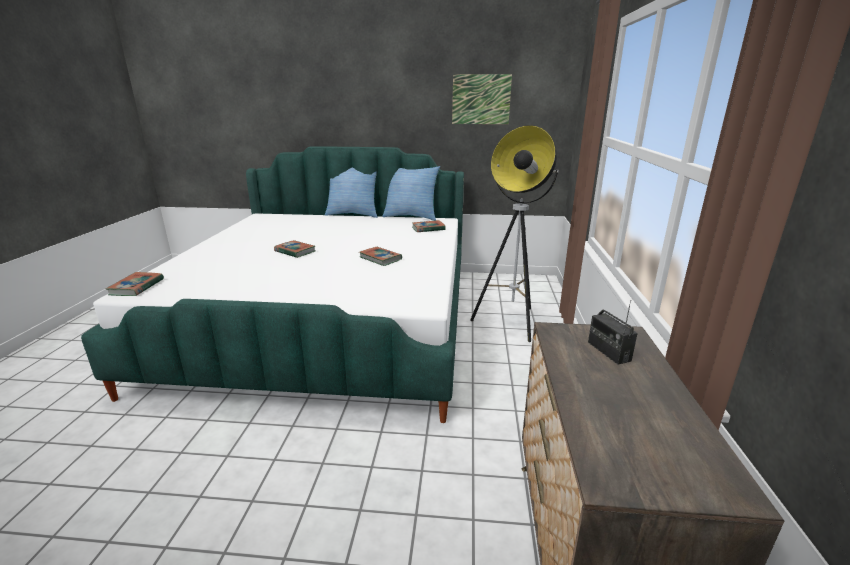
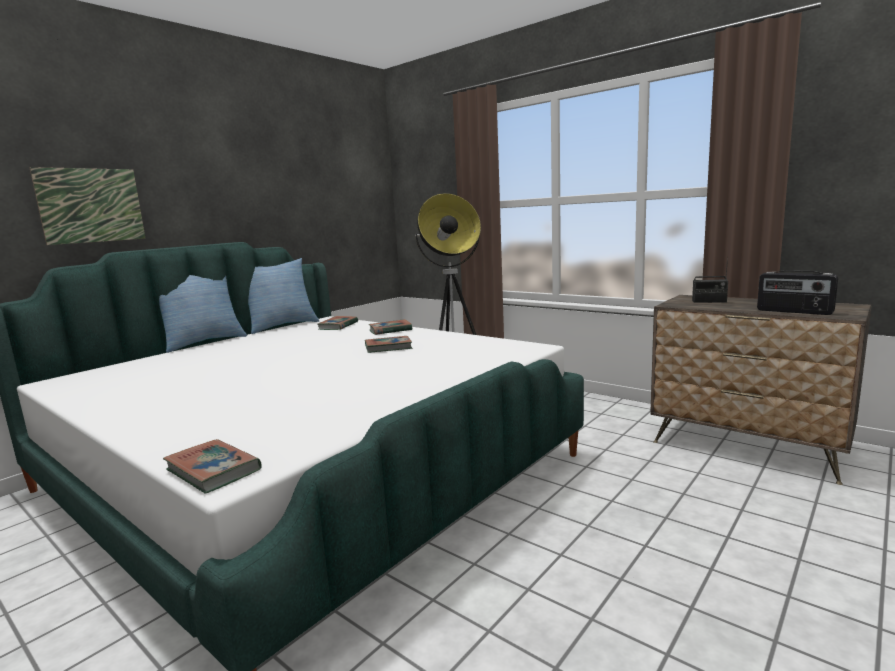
camera: 55 degrees left, 10 degrees down
book [274,240,315,258] -> book moved to [369,319,412,335]
picture [452,74,512,124] -> picture moved to [29,167,146,245]
none -> radio [757,270,838,315]

